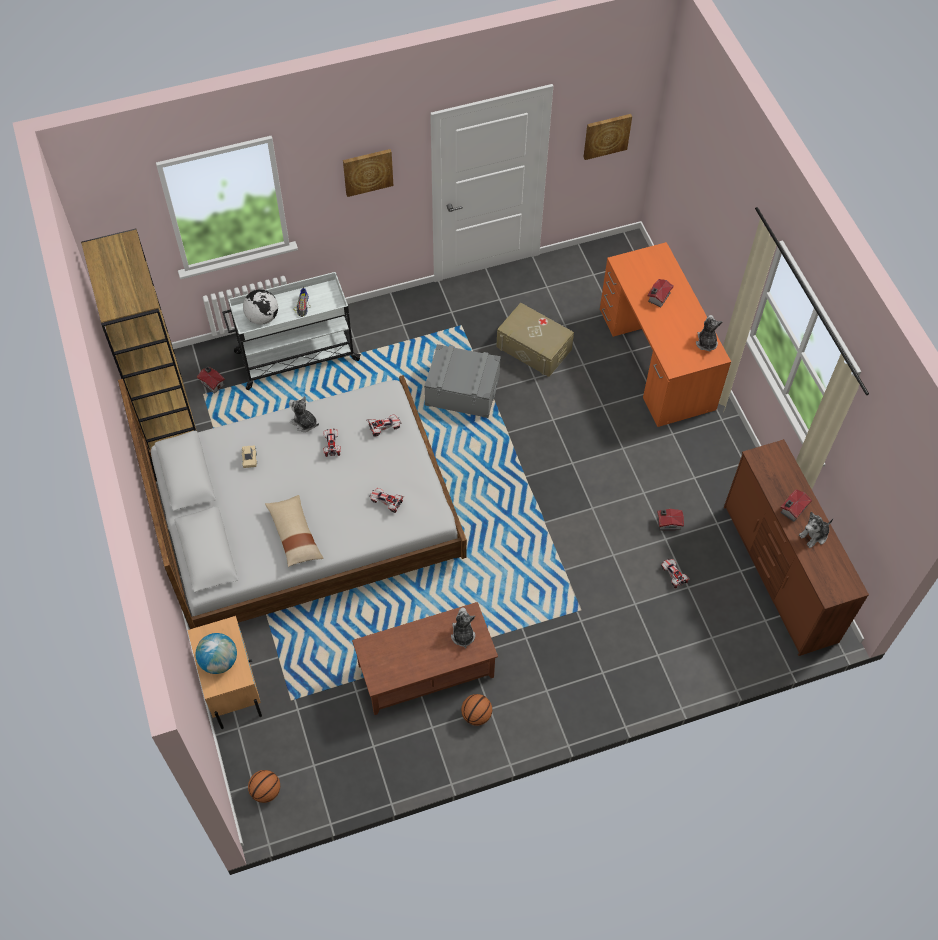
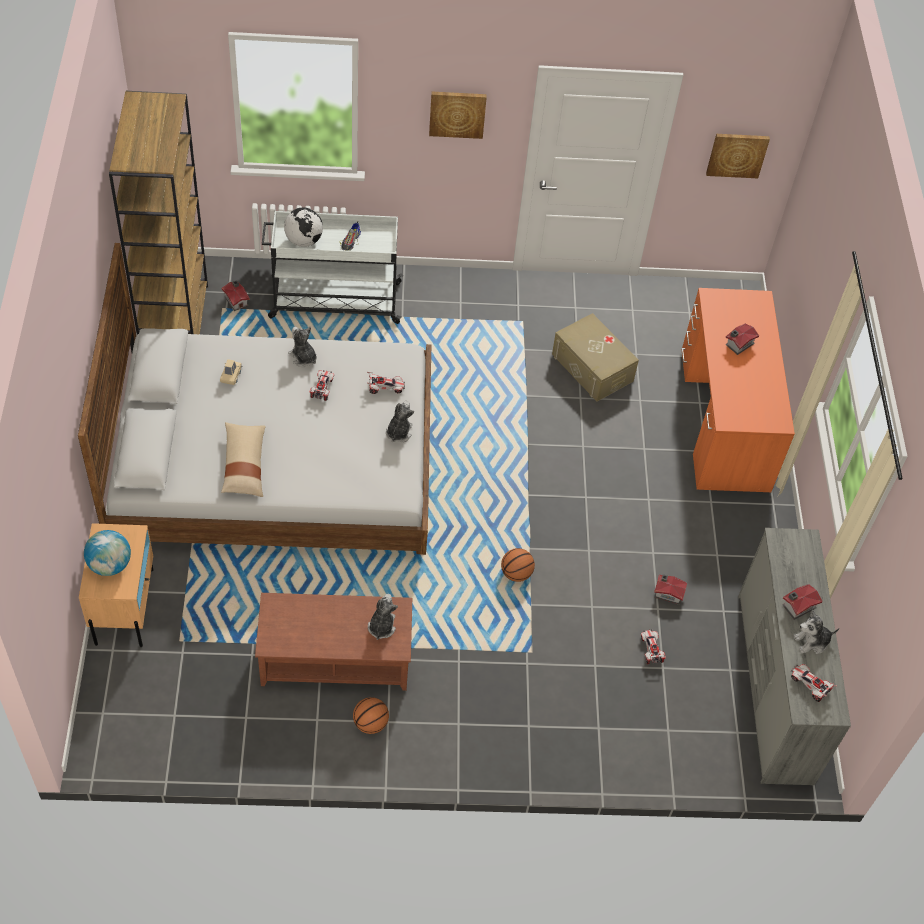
camera: 15 degrees right, 5 degrees down
basketball [248,770,280,803] -> basketball moved to [501,548,535,582]
toy car [369,488,404,513] -> toy car moved to [791,664,837,702]
grey storage box [424,344,501,418] -> none
plush toy [696,315,723,352] -> plush toy moved to [386,401,414,442]
brown dresser [724,439,869,656] -> grey dresser [738,528,851,785]

